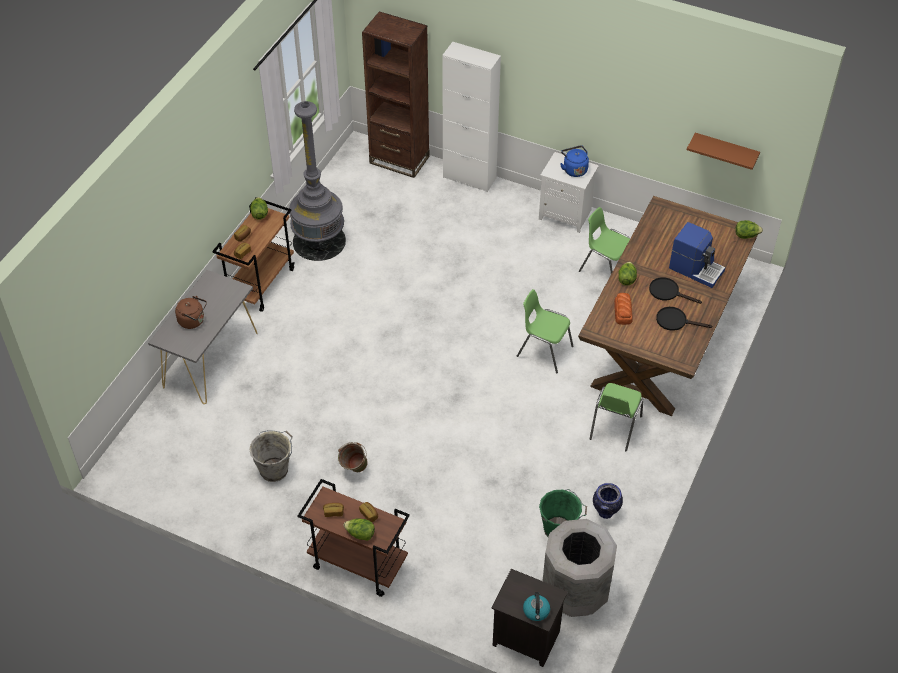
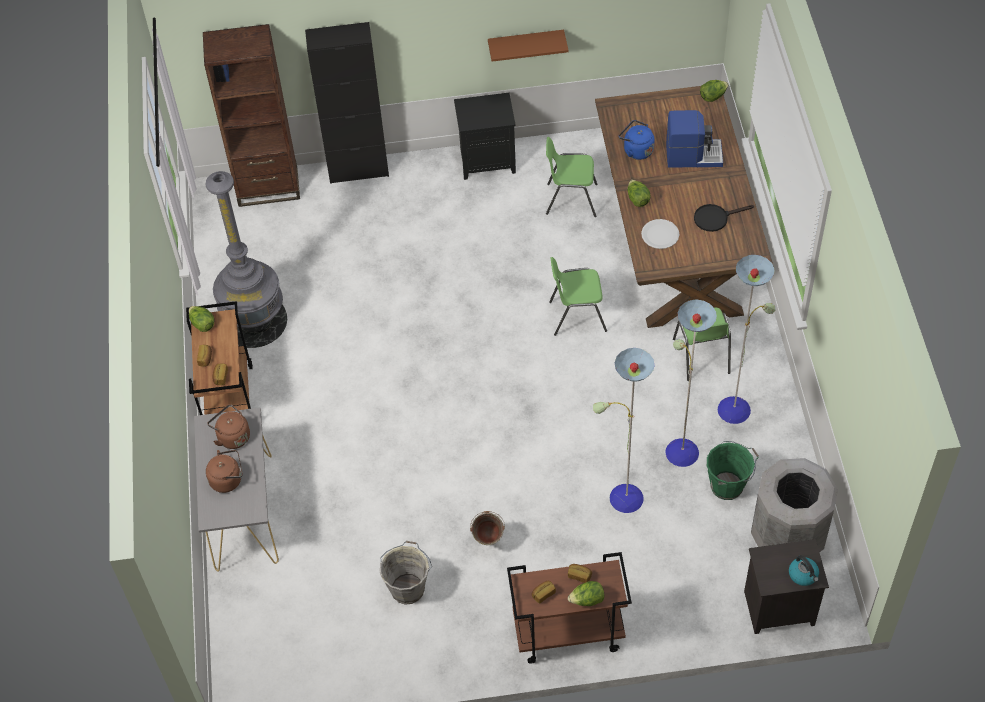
camera: 30 degrees left, 5 degrees up
white cabinet [442,42,501,192] -> black cabinet [305,22,389,184]
white nightstand [539,152,599,233] -> black nightstand [454,93,516,180]
blue kettle [560,145,589,177] -> blue kettle moved to [619,120,655,160]
vase [593,483,623,519] -> none
bread [614,293,633,325] -> white plate [641,219,679,249]
black frying pan [649,277,702,304] -> none
brown shelf [687,133,760,170] -> brown shelf moved to [488,30,568,62]
none -> brown kettle [207,404,250,449]
none -> floor lamp [593,255,775,513]

